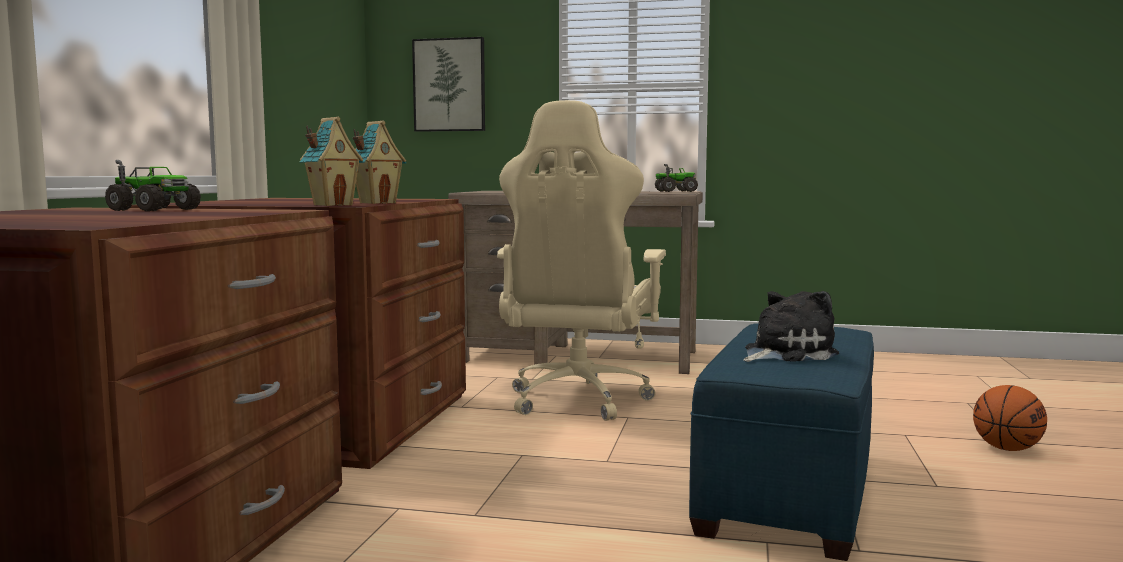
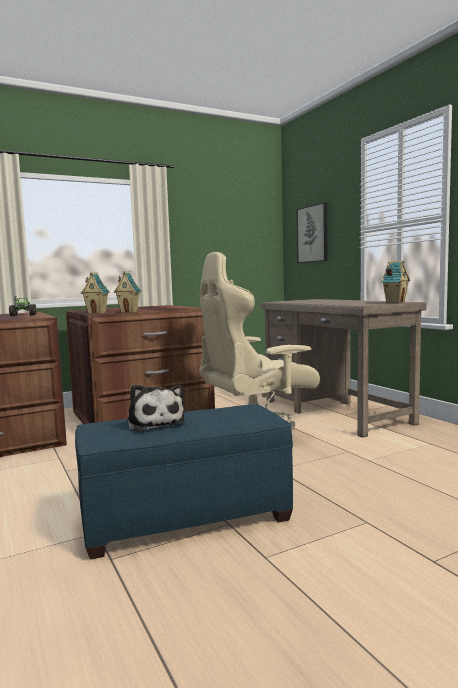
camera: 50 degrees right, 0 degrees up
toy truck [655,164,698,192] -> toy house [381,260,410,303]
plush toy [743,291,839,362] -> plush toy turned 45 degrees clockwise [127,385,185,432]
basketball [973,385,1047,451] -> none

